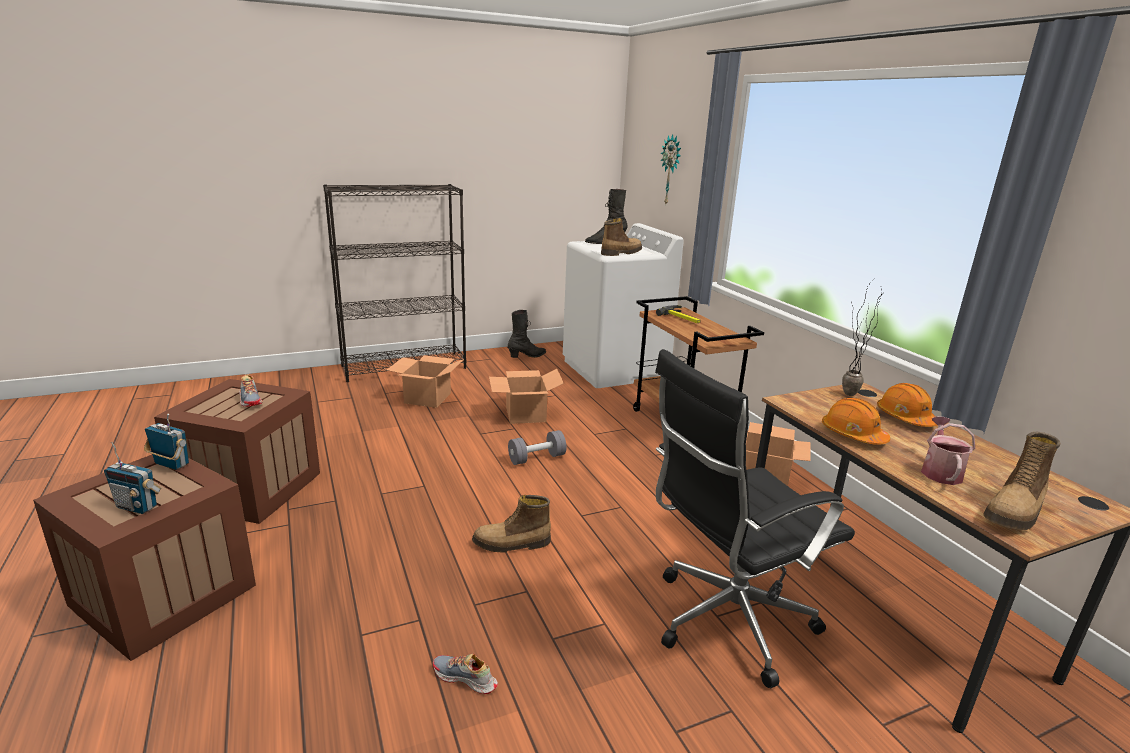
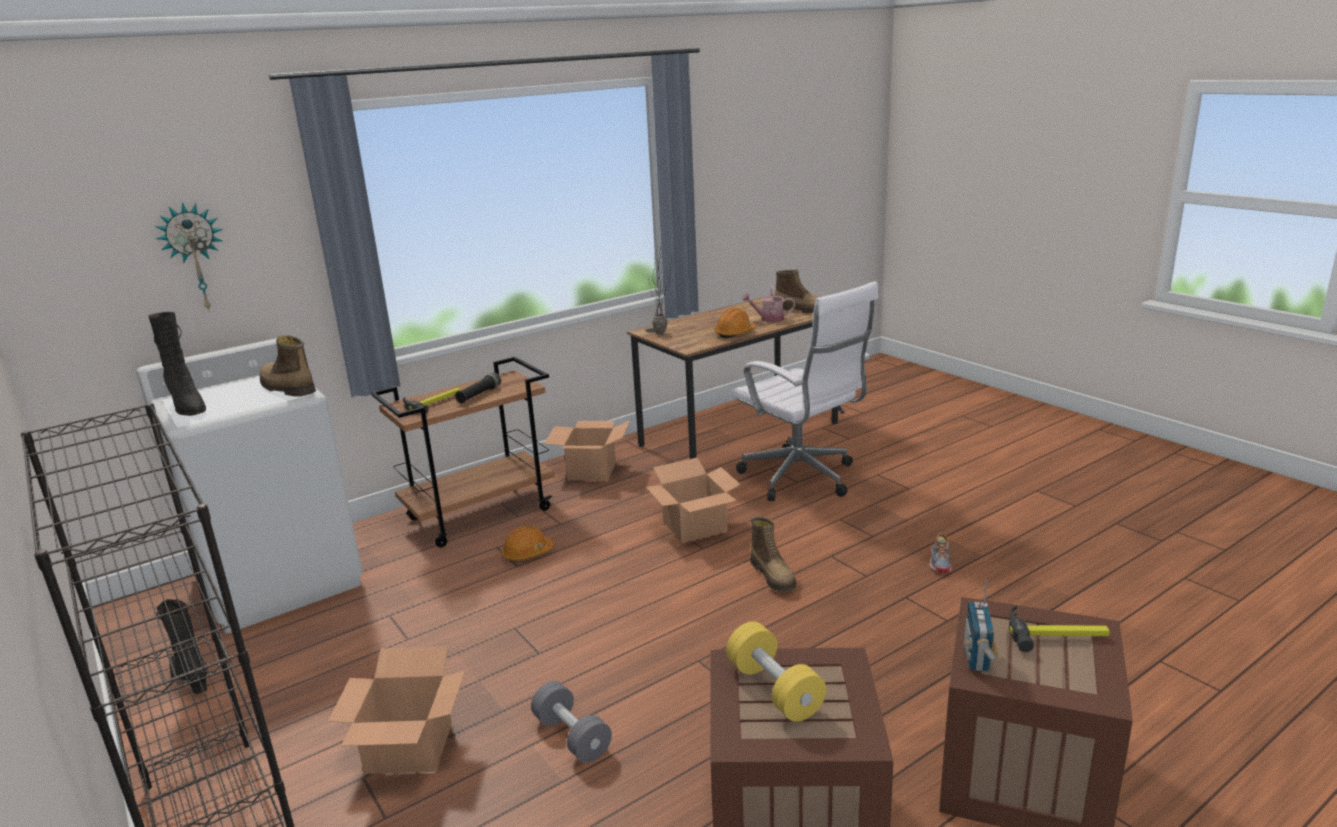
camera: 100 degrees left, 0 degrees up
radio [104,442,162,514] -> hammer [1009,605,1110,652]
shoe [239,374,263,407] -> yellow dumbbell [726,622,826,722]
cardboard box [489,369,564,424] -> cardboard box moved to [646,457,741,543]
grey dumbbell [508,430,566,465] -> grey dumbbell moved to [531,681,612,763]
black office chair [655,349,855,688] -> white office chair [731,281,879,501]
orange hard hat [877,383,937,427] -> orange hard hat moved to [501,525,554,562]
none -> black flashlight [455,373,501,403]

